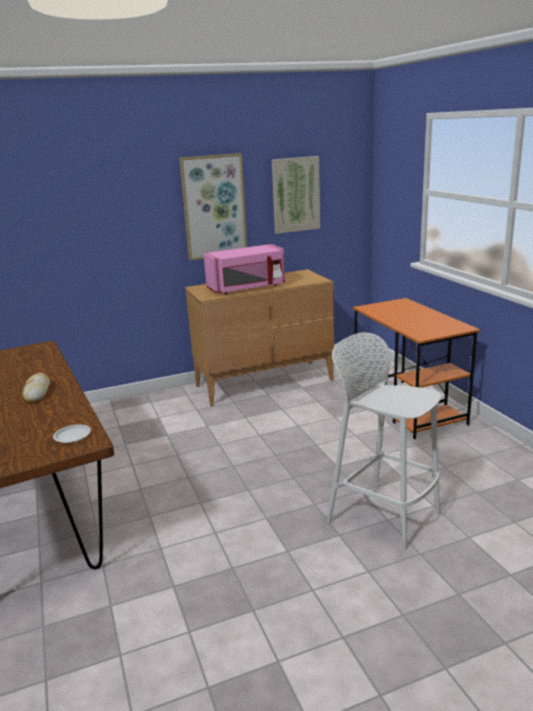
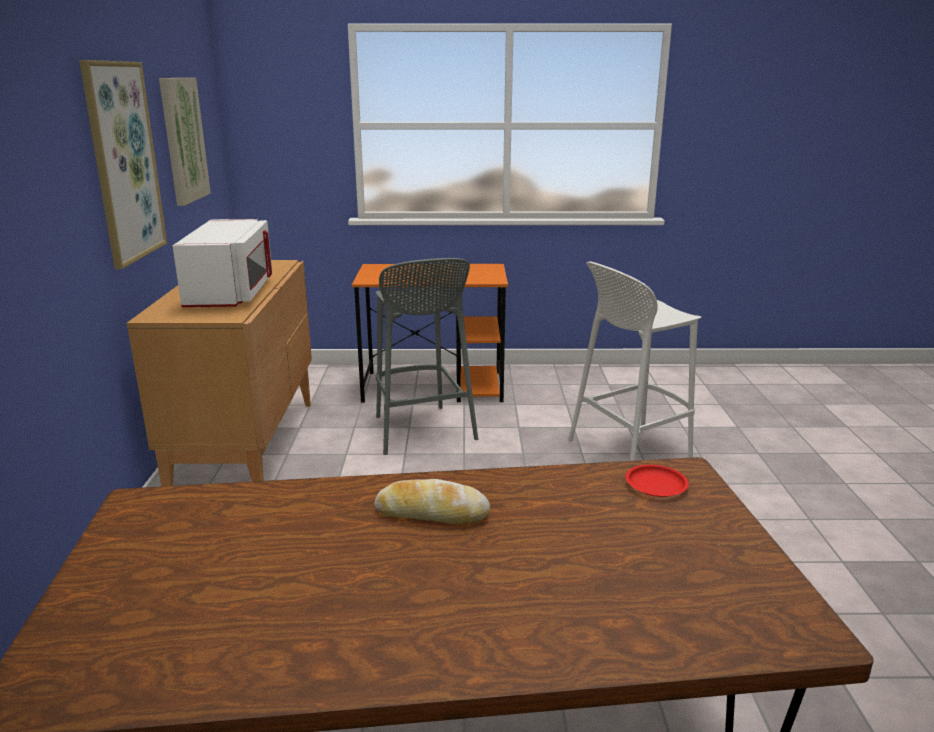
camera: 70 degrees left, 0 degrees up
white plate [53,425,91,443] -> red plate [625,465,689,497]
pink microwave [204,244,285,294] -> white microwave [173,219,272,307]
none -> grey stool [376,258,478,455]

